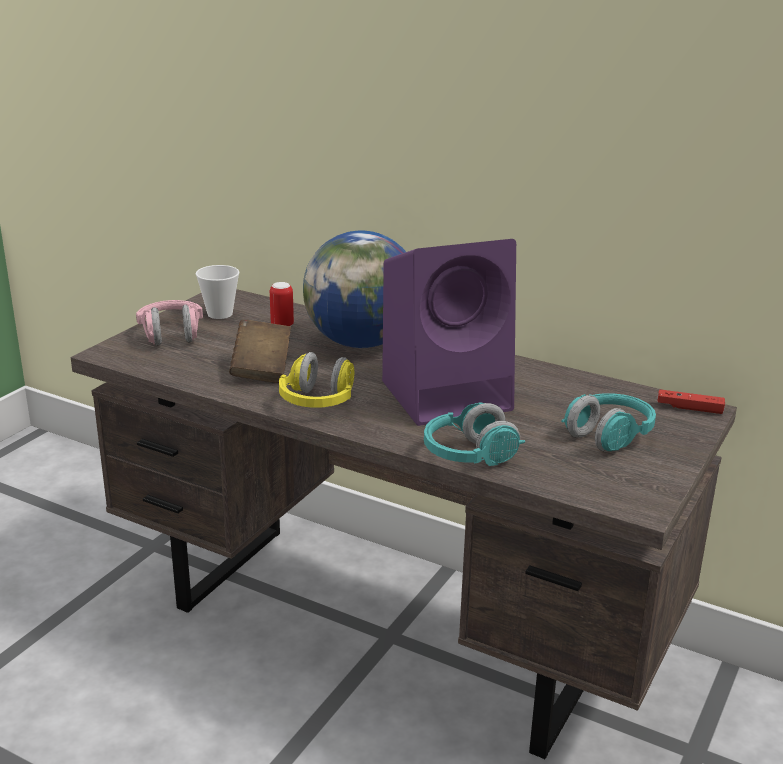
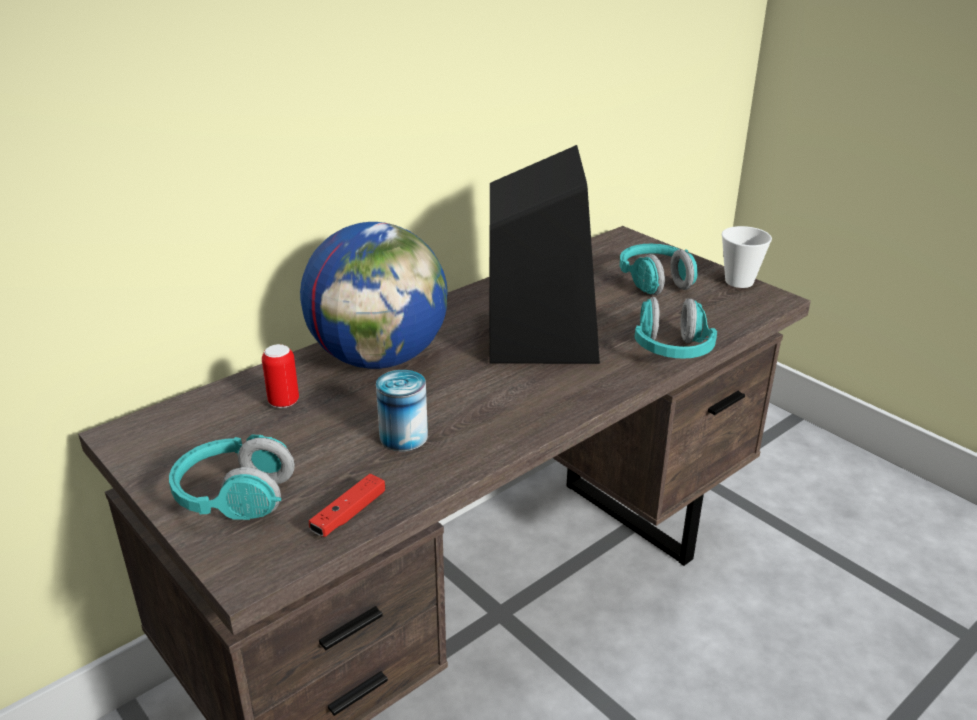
camera: 70 degrees left, 5 degrees up
pink headphones [136,300,203,345] -> turquoise headphones [169,434,295,520]
cup [196,265,240,319] -> cup moved to [722,226,772,288]
brown book [229,319,291,383] -> can [376,370,428,451]
yellow headphones [279,352,355,408] -> none
purple speaker [382,239,516,426] -> black speaker [489,145,600,364]
red game controller [657,389,725,414] -> red game controller moved to [309,474,385,537]

